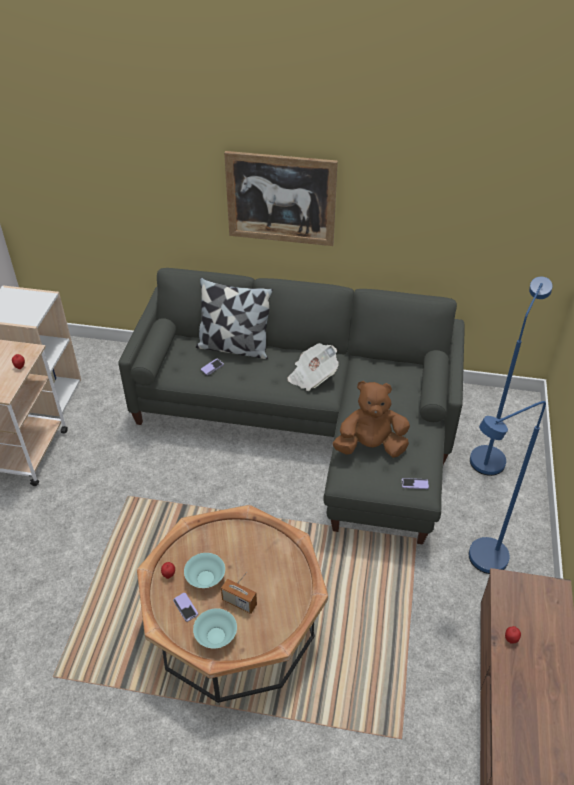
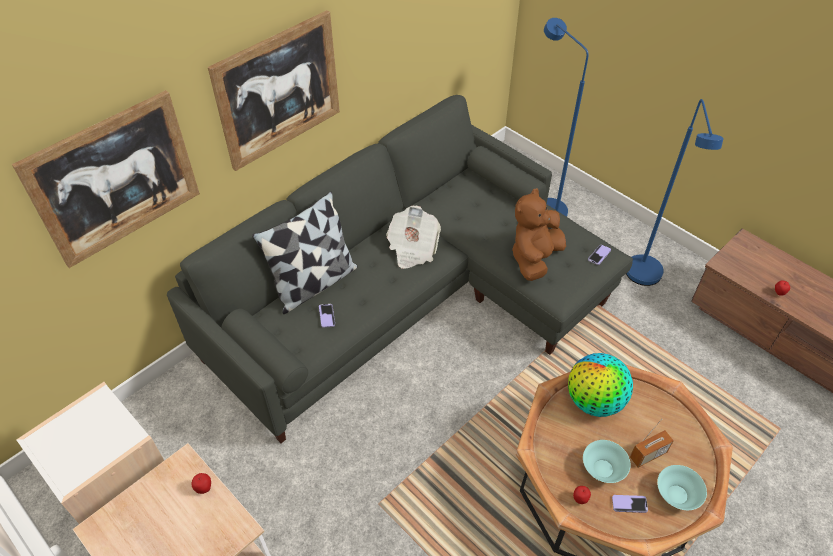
camera: 55 degrees left, 5 degrees up
none -> picture [12,90,200,268]
none -> globe [568,353,633,417]

